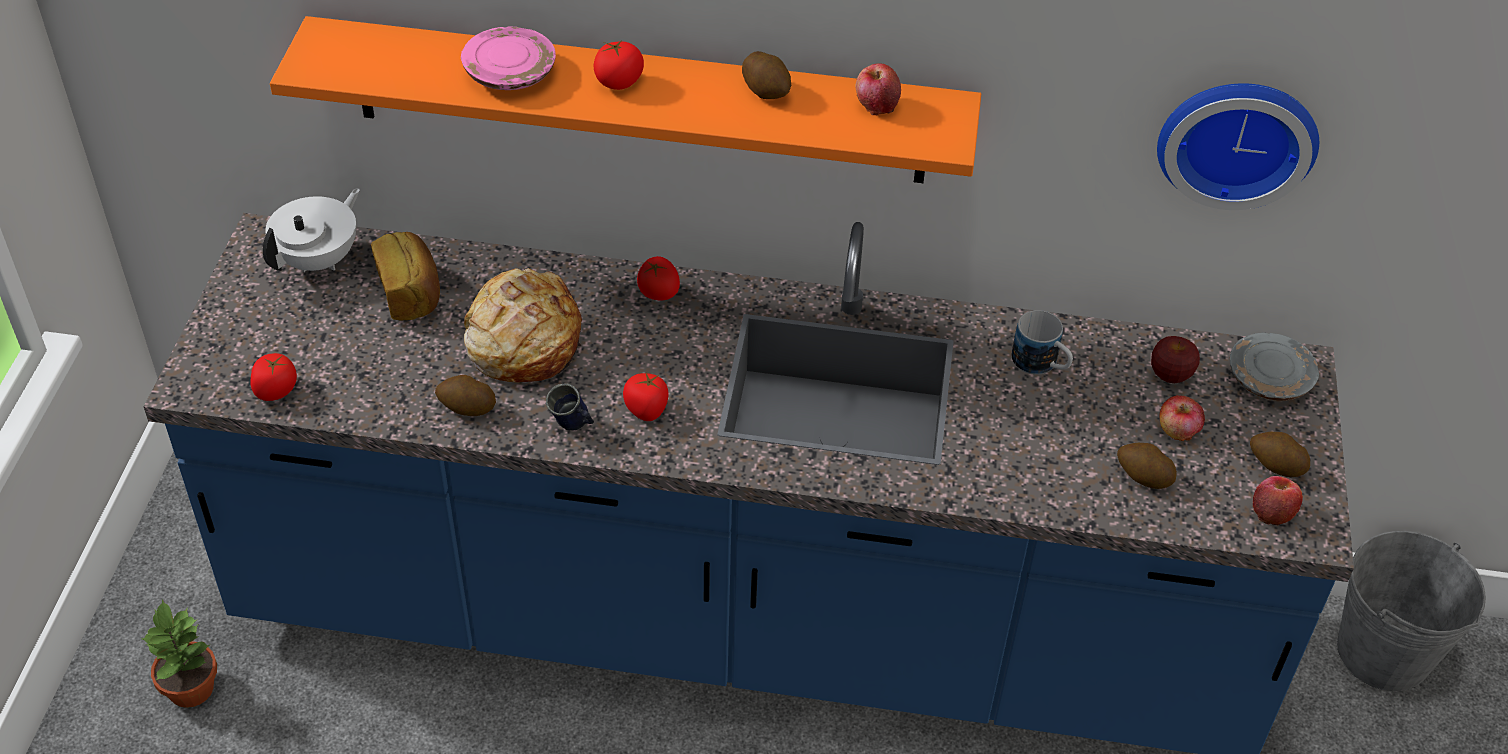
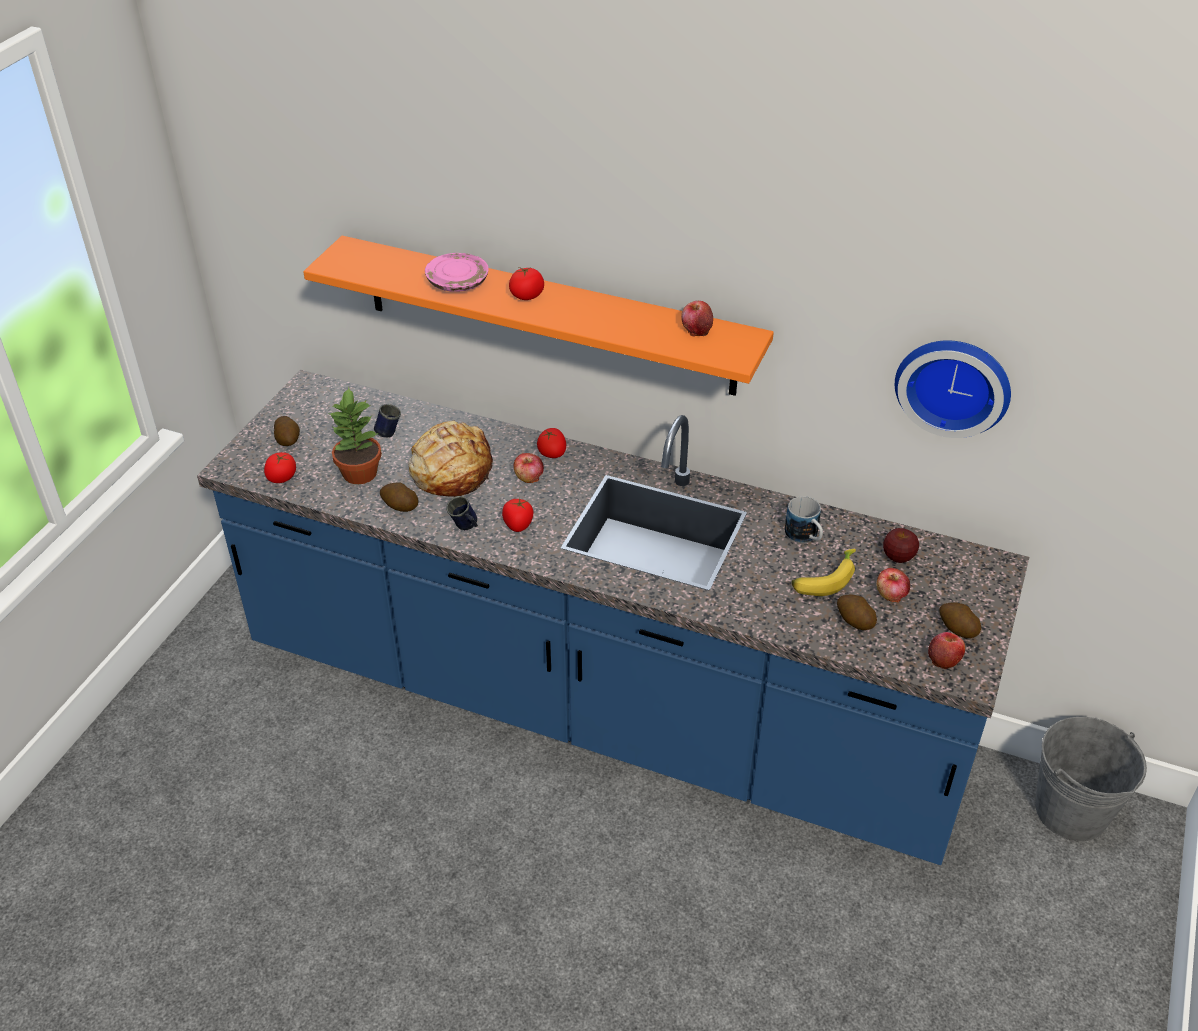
camera: 15 degrees right, 5 degrees down
potted plant [141,599,217,708] -> potted plant moved to [329,387,382,484]
white teapot [263,188,360,272] -> none
bread [371,232,440,320] -> blue mug [374,404,401,438]
potato [742,51,791,99] -> potato moved to [274,416,300,446]
grey plate [1230,333,1319,401] -> none
none -> apple [514,453,544,483]
none -> banana [792,549,856,596]

